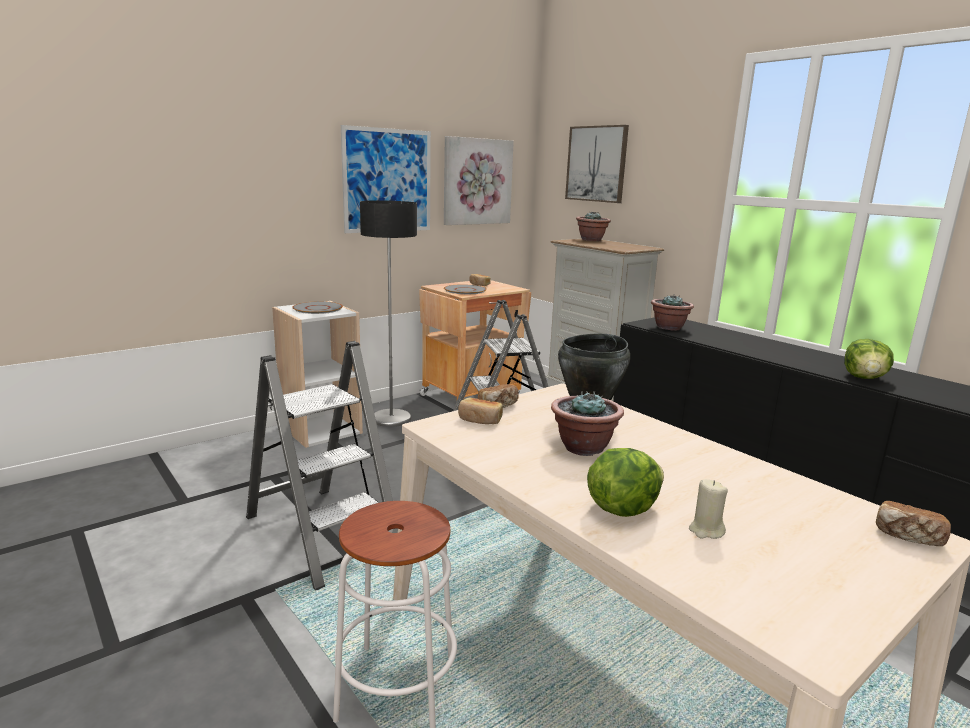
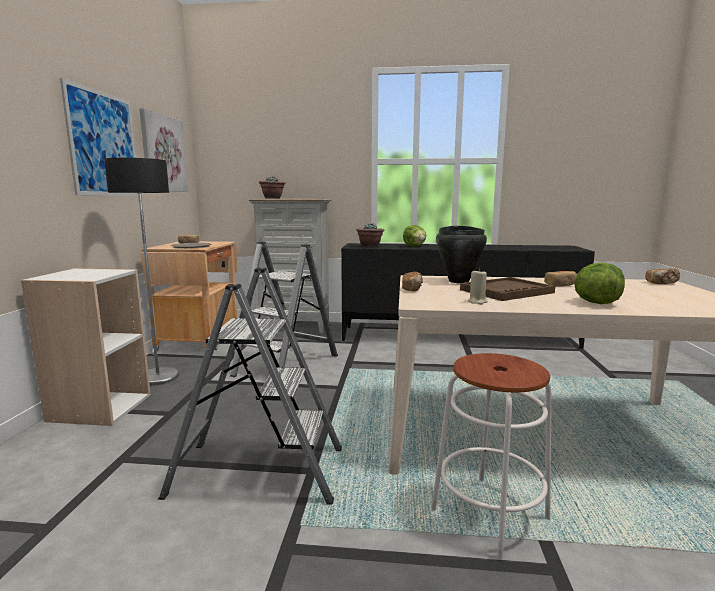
camera: 45 degrees left, 5 degrees down
grey plate [292,301,343,314] -> none
bread [458,398,503,424] -> bread moved to [544,271,577,287]
potted plant [551,391,624,456] -> brown tray [460,277,555,301]
picture [565,125,629,203] -> none
beige candle [689,479,728,539] -> beige candle moved to [468,269,488,304]
lettuce [844,339,894,379] -> lettuce moved to [403,225,426,247]

